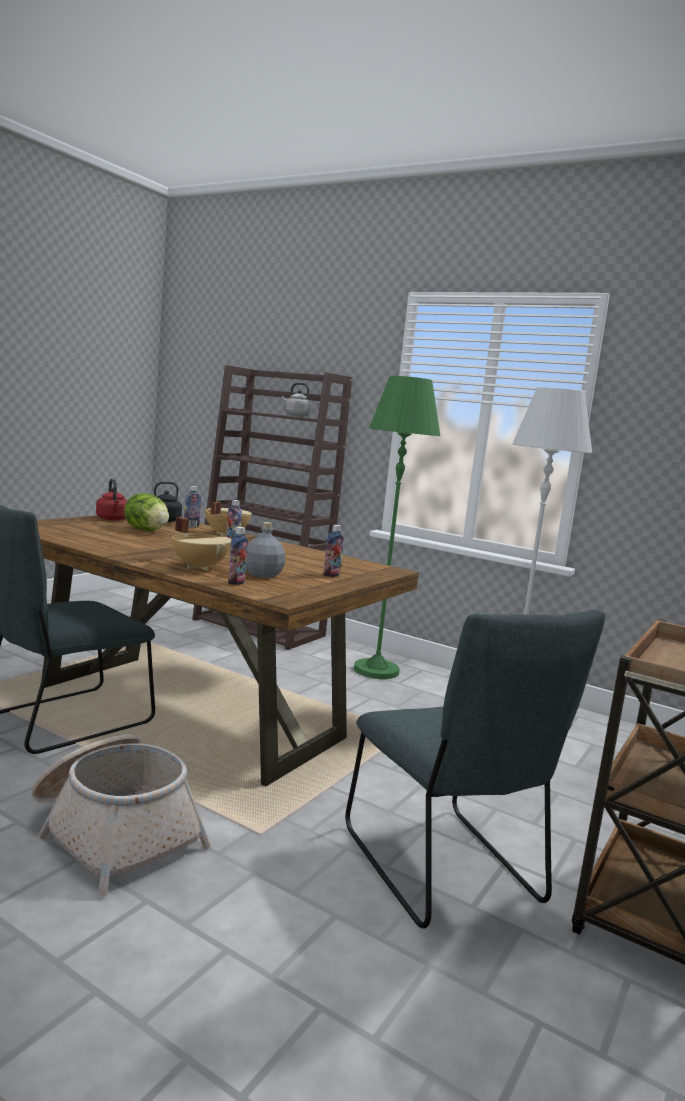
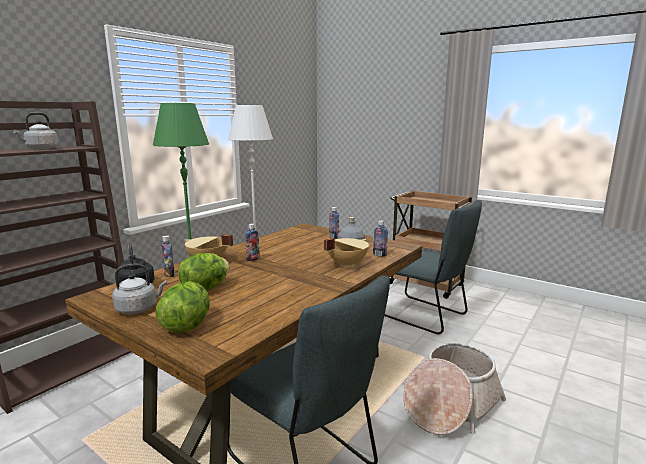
camera: 85 degrees left, 5 degrees up
red kettle [96,478,128,521] -> grey kettle [112,263,167,314]
grey chair [345,610,605,928] -> grey chair turned 60 degrees clockwise [384,200,482,334]
none -> lettuce [156,281,210,333]

